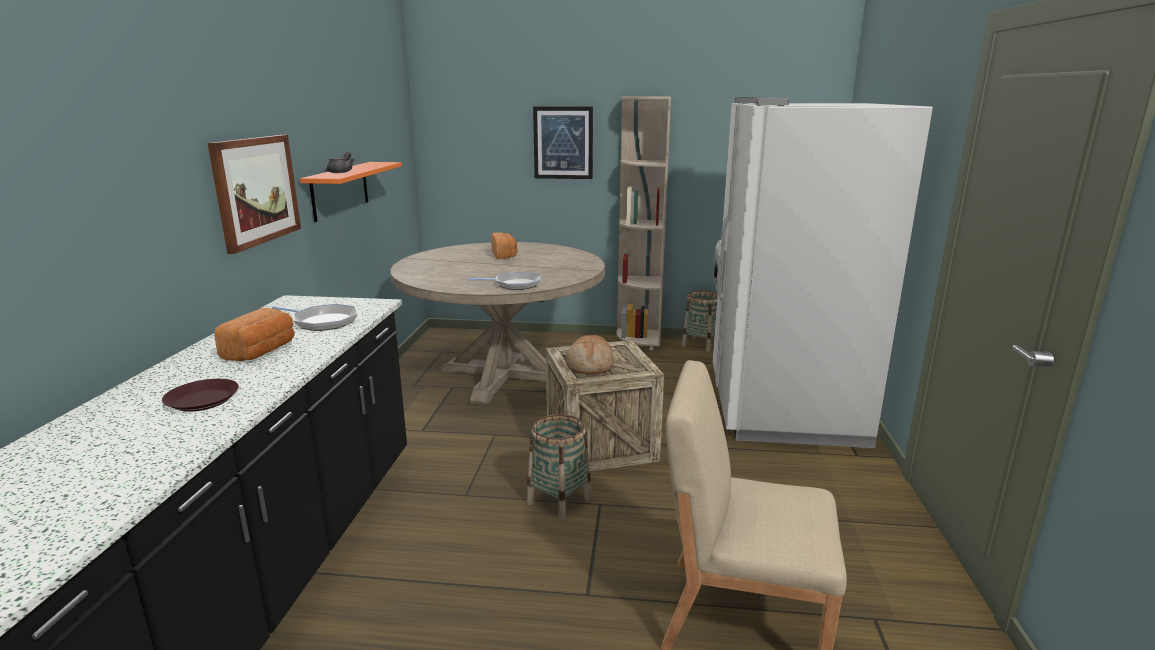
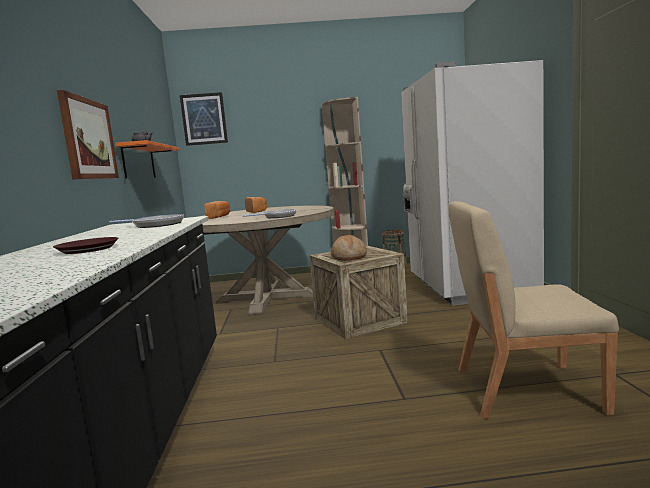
camera: 10 degrees left, 10 degrees down
bread [214,308,295,361] -> bread moved to [204,201,230,219]
basket [527,414,592,521] -> none
picture [533,106,593,179] -> picture moved to [180,92,228,146]

